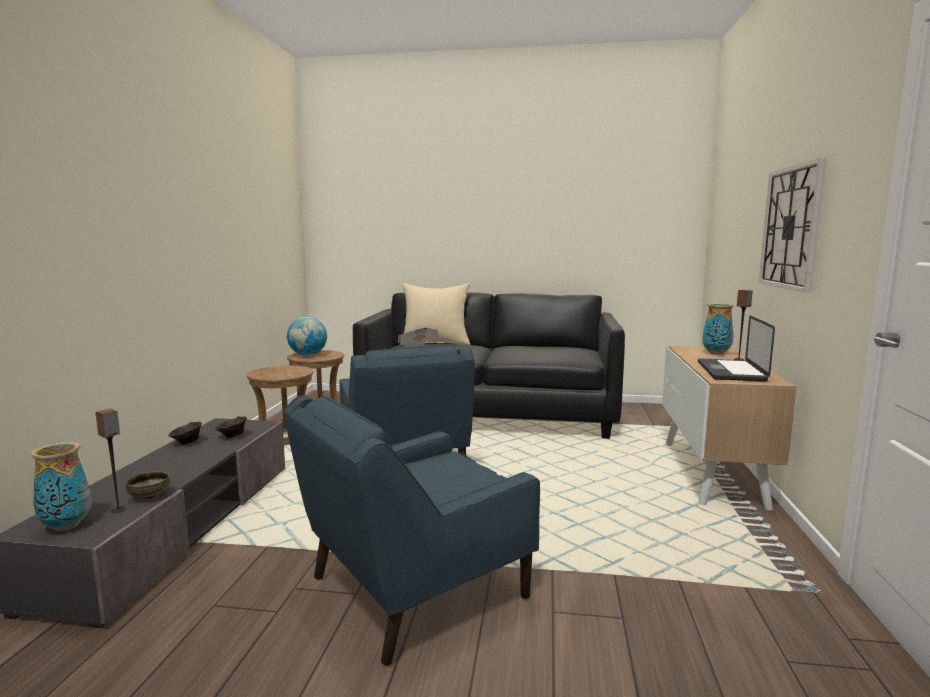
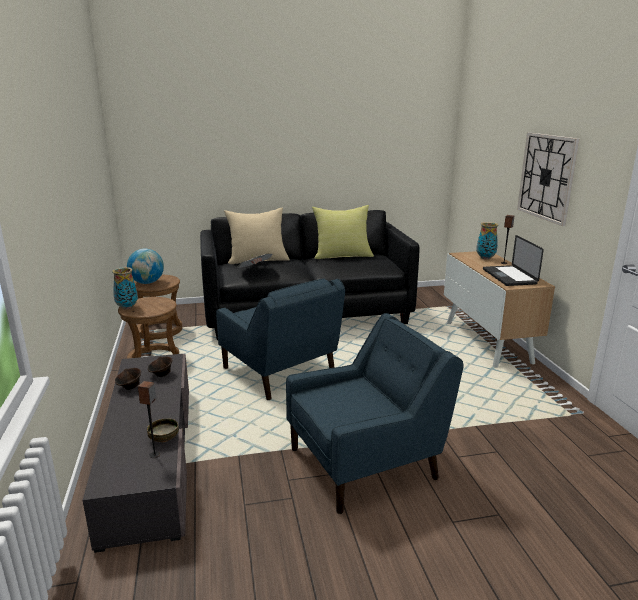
camera: 20 degrees left, 10 degrees up
vase [30,442,92,531] -> vase moved to [112,267,138,309]
blue armchair [284,395,540,666] -> blue armchair turned 150 degrees counterclockwise [286,313,464,514]
none -> yellow pillow [312,205,374,259]

